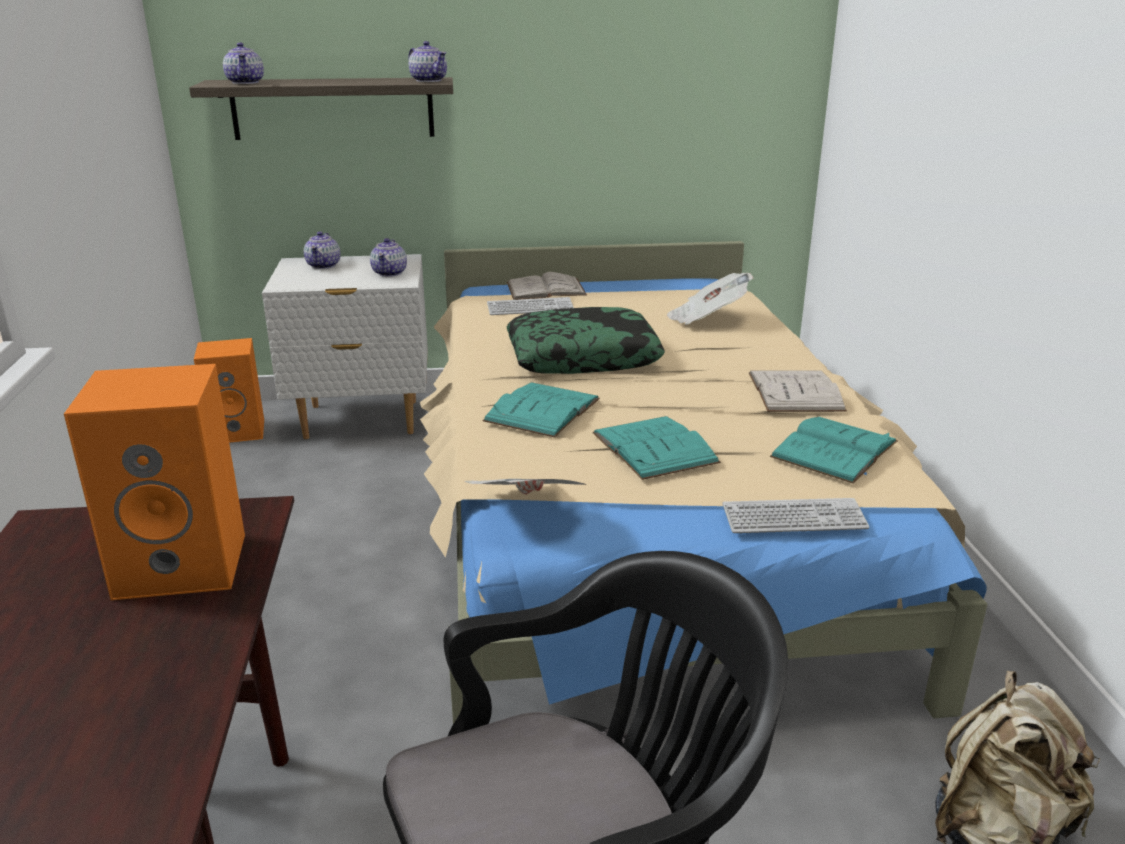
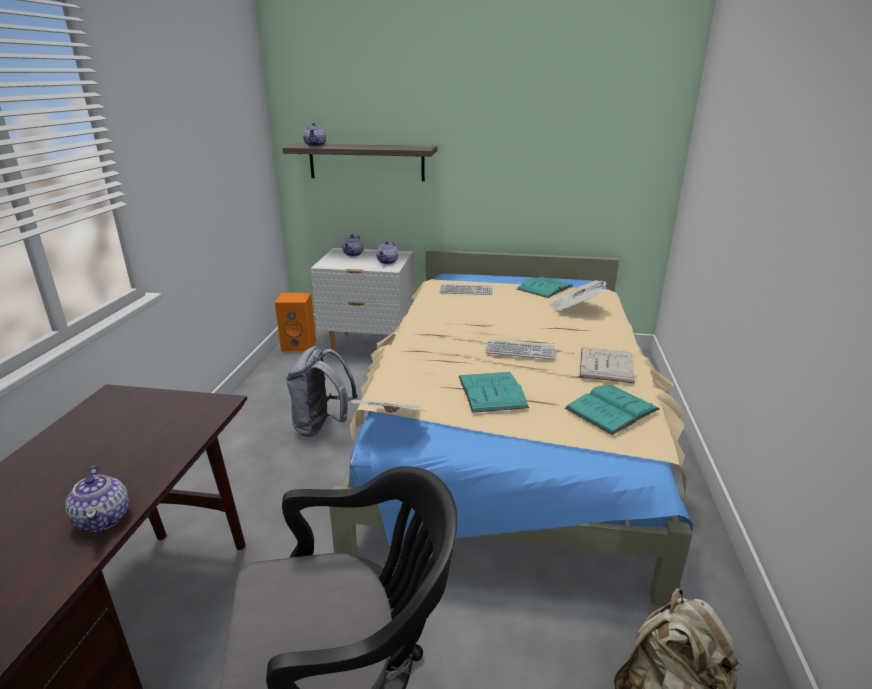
camera: 15 degrees right, 0 degrees up
orange speaker [64,364,245,600] -> none
teapot [408,41,447,82] -> teapot moved to [65,466,129,533]
turquoise book [482,382,600,437] -> turquoise book moved to [517,277,573,298]
white book [507,272,587,300] -> none
pillow [507,307,665,374] -> none
keyboard [722,498,869,533] -> keyboard moved to [485,340,555,359]
none -> grey backpack [286,346,358,437]

